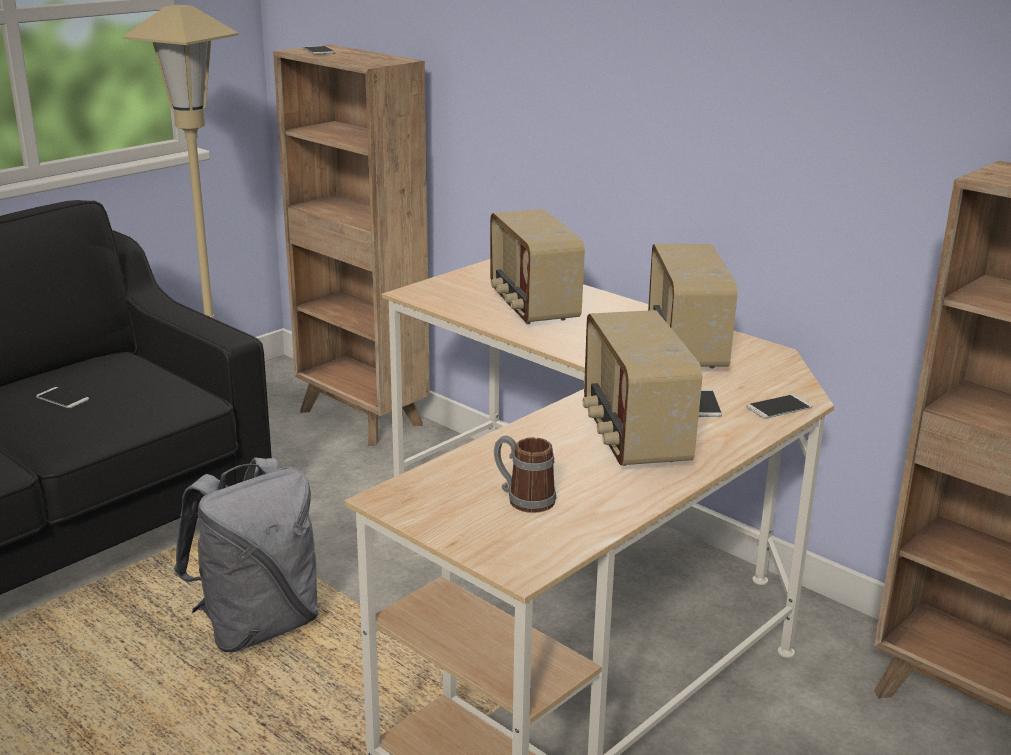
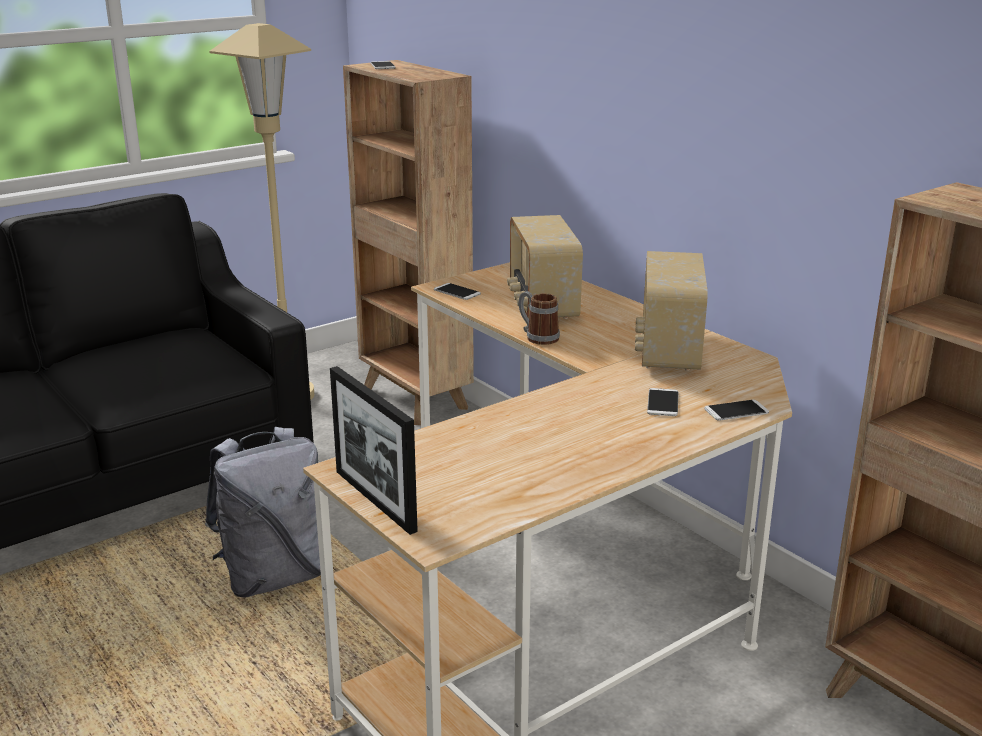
camera: 10 degrees right, 0 degrees up
phone [36,387,89,408] -> phone moved to [434,283,481,300]
mug [494,436,556,513] -> mug moved to [519,291,560,345]
radio [583,310,702,466] -> none
none -> picture frame [330,366,418,535]

